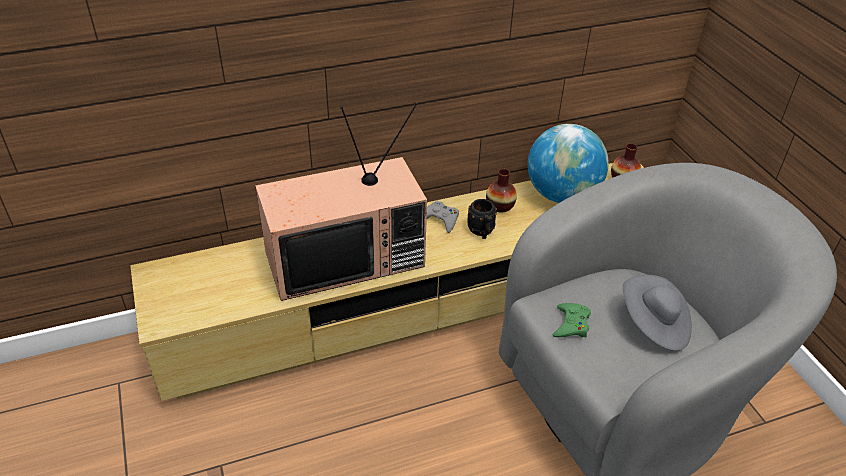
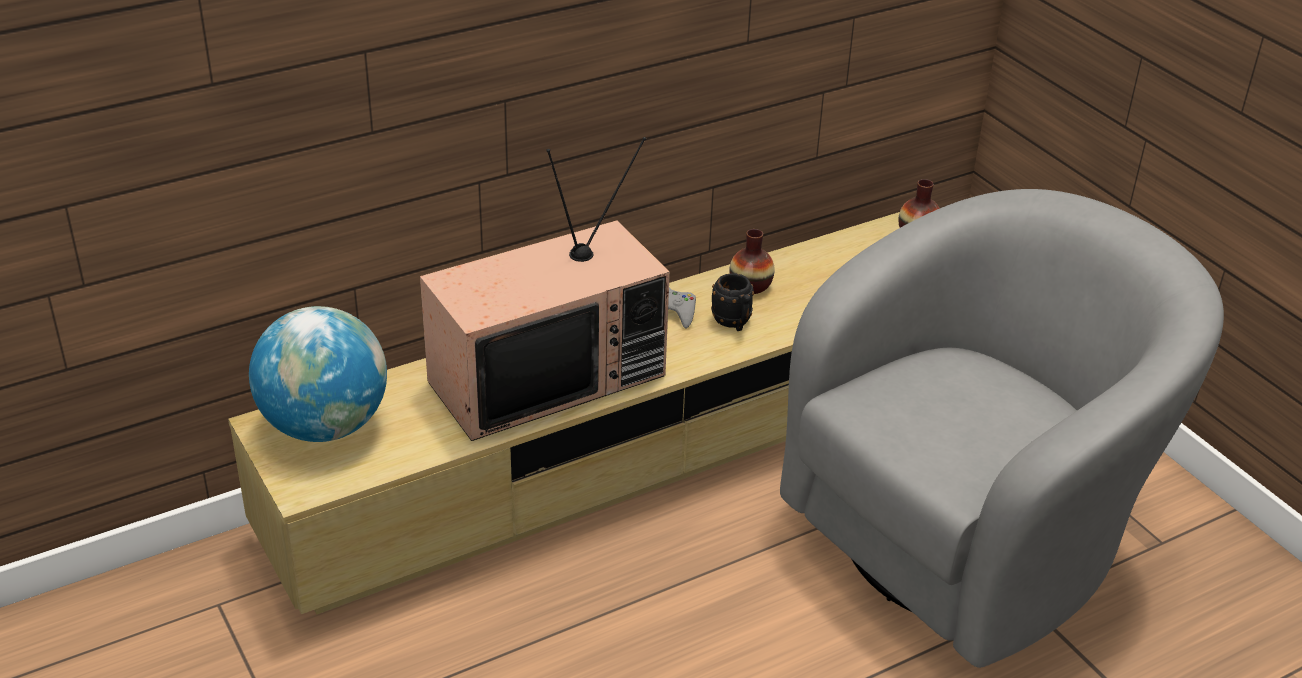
camera: 10 degrees left, 5 degrees down
globe [528,124,609,203] -> globe moved to [249,306,387,442]
green game controller [553,303,591,338] -> none
grey hat [623,275,692,351] -> none

